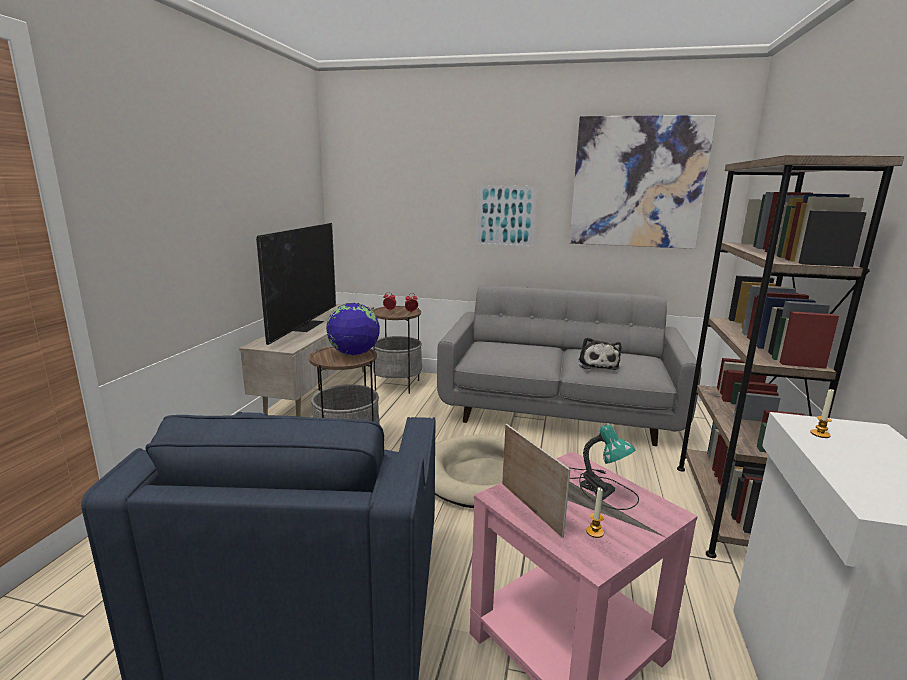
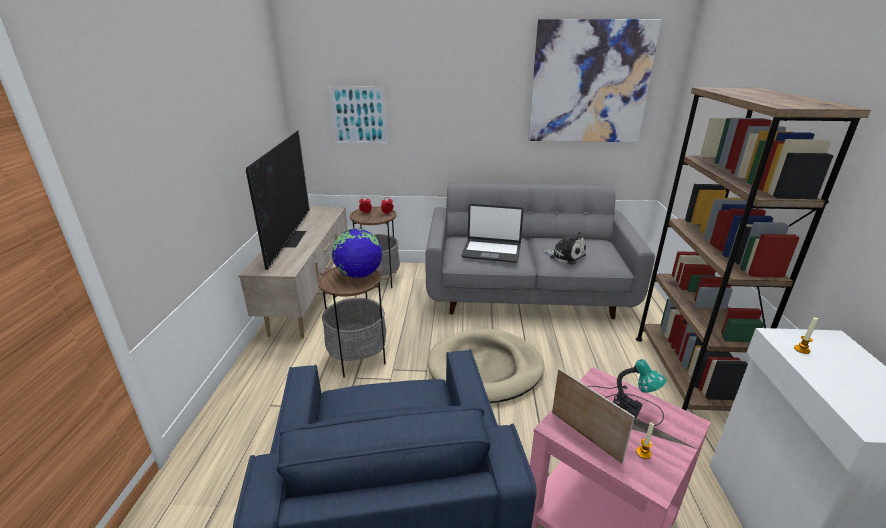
camera: 10 degrees left, 10 degrees up
picture [475,185,537,248] -> picture moved to [328,86,388,144]
plush toy [579,337,622,370] -> plush toy turned 45 degrees counterclockwise [543,232,586,265]
none -> laptop [461,204,524,263]

